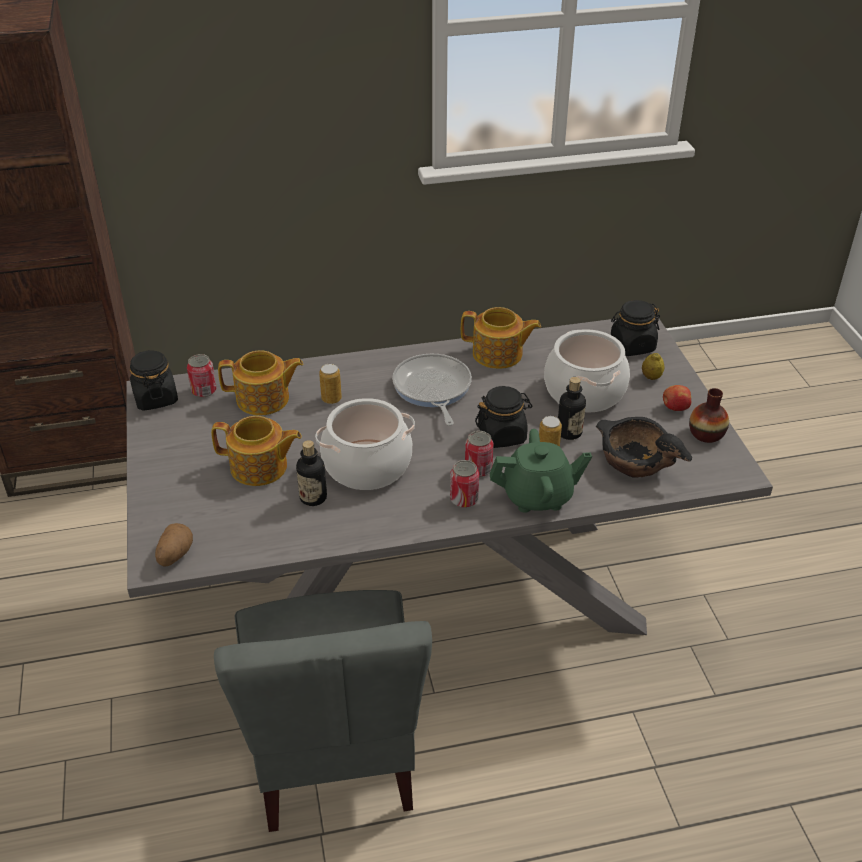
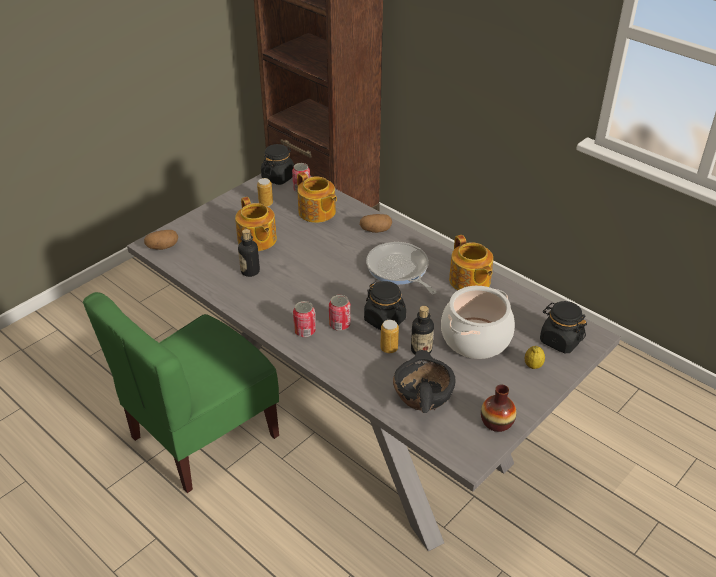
camera: 55 degrees right, 0 degrees up
grey chair [214,590,432,832] -> green chair [83,292,279,493]
cooking pot [315,398,415,490] -> none
can [319,364,342,404] -> can moved to [257,178,273,207]
frying pan [392,354,472,426] -> frying pan turned 75 degrees counterclockwise [366,242,437,294]
green teapot [490,429,592,513] -> none
apple [663,385,691,411] -> none
none -> potato [360,214,392,233]

